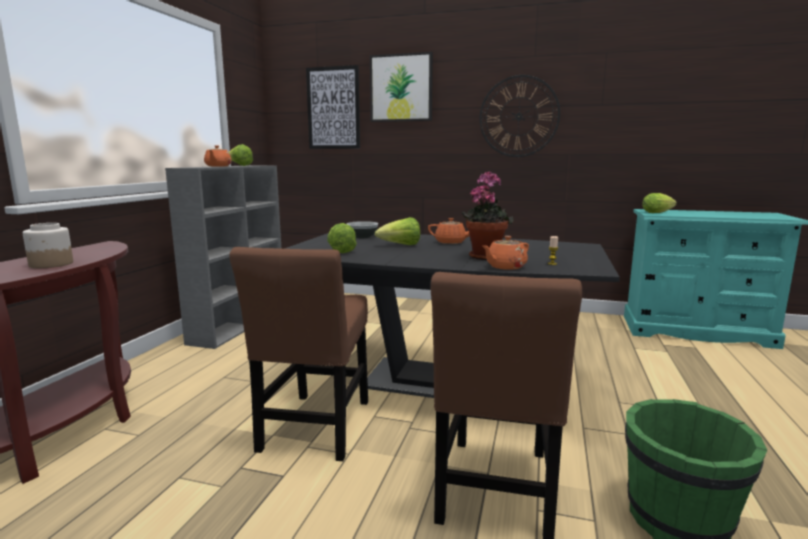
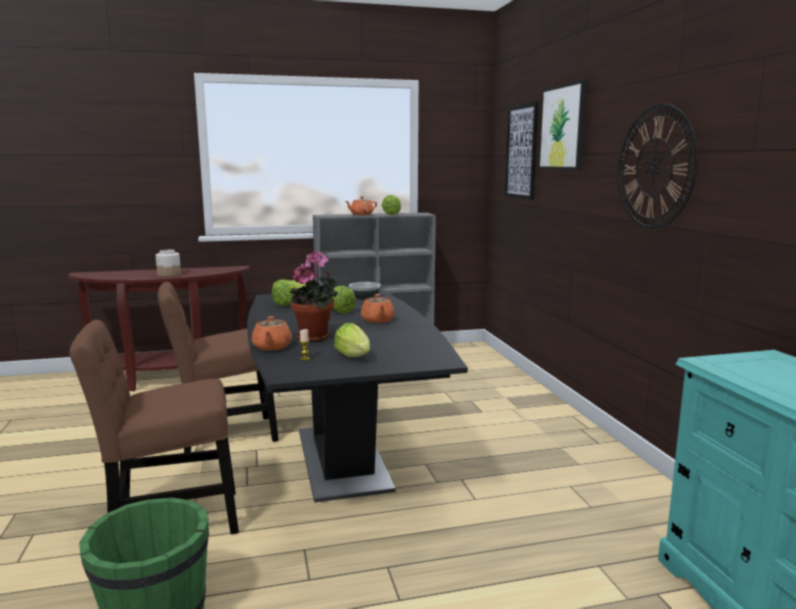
camera: 60 degrees right, 0 degrees up
orange teapot [483,236,529,270] -> orange teapot turned 120 degrees counterclockwise [252,316,292,351]
lettuce [642,193,677,213] -> lettuce moved to [334,323,370,357]

